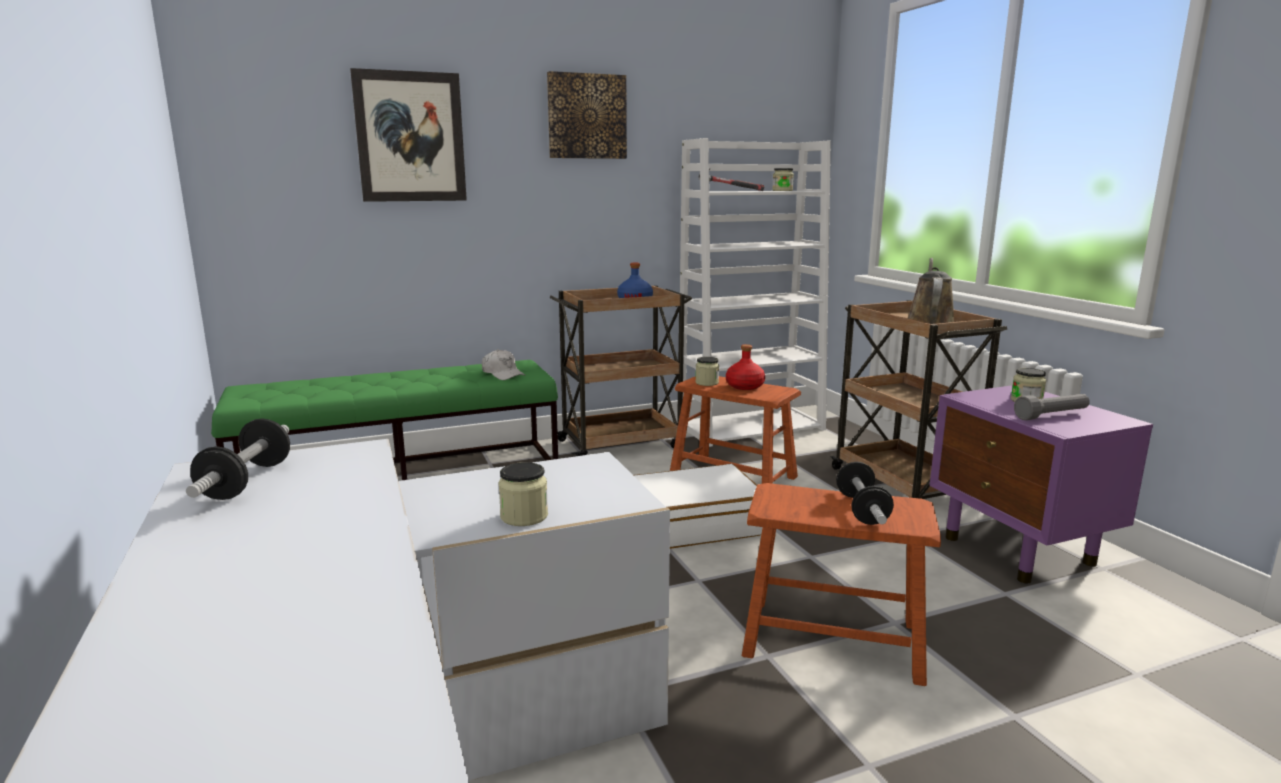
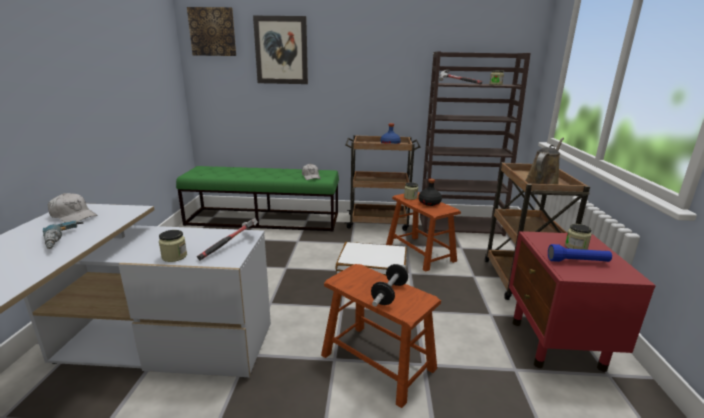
camera: 25 degrees right, 5 degrees up
dumbbell [186,418,290,500] -> white cap [48,193,98,223]
picture [547,71,627,159] -> picture moved to [187,7,236,56]
white bookcase [680,138,831,447] -> brown bookcase [420,51,531,236]
red bottle [726,344,765,390] -> black bottle [418,179,442,206]
purple nightstand [930,385,1153,584] -> red nightstand [509,231,656,372]
grey flashlight [1014,394,1090,420] -> blue flashlight [548,244,612,262]
none -> power drill [43,220,83,249]
none -> hammer [197,218,258,261]

